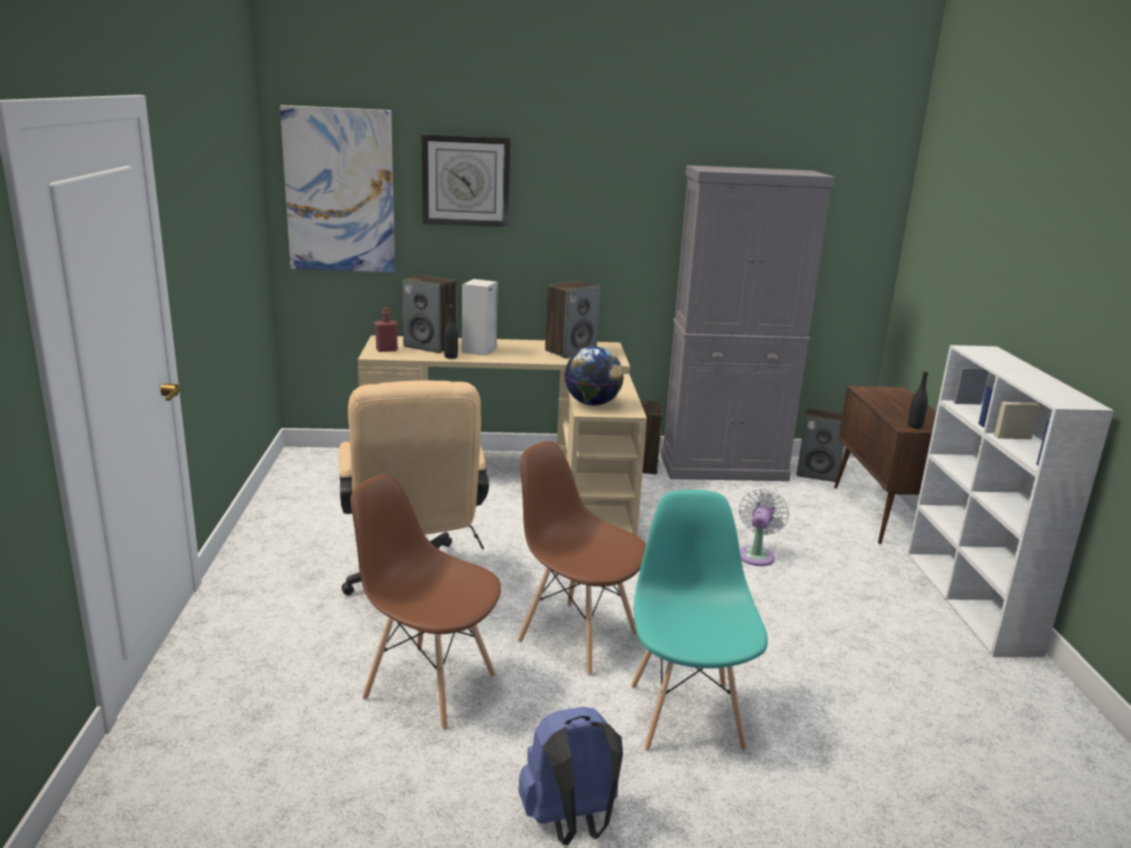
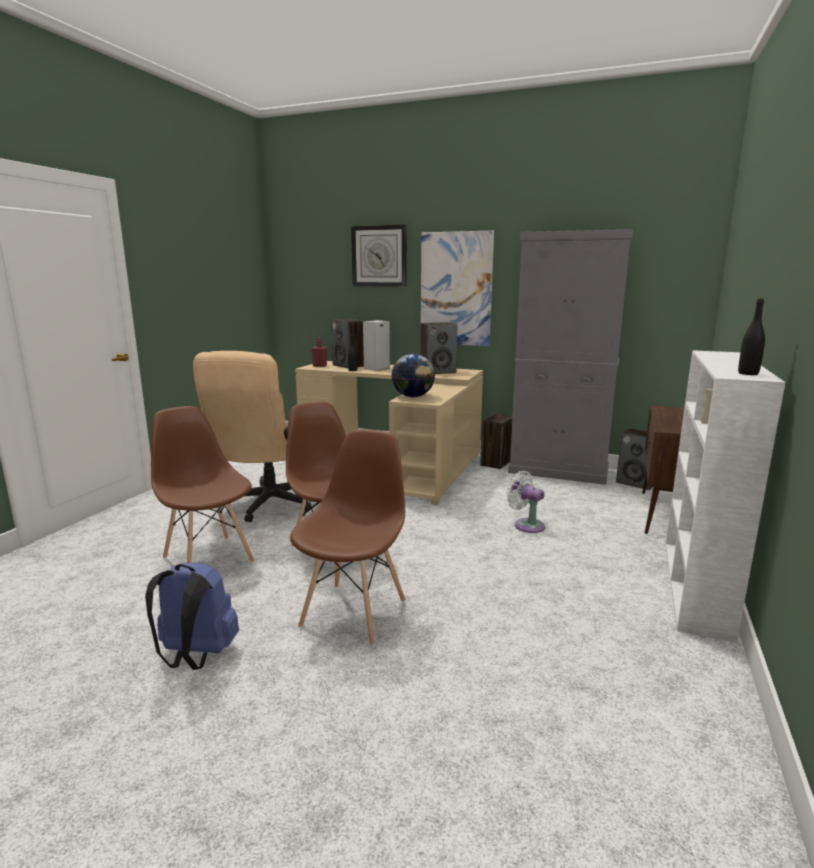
camera: 25 degrees right, 5 degrees down
picture [280,105,395,272] -> picture moved to [421,230,494,346]
turquoise chair [631,490,768,751] -> brown chair [290,429,405,645]
white fan [739,489,789,566] -> white fan turned 90 degrees counterclockwise [506,471,545,533]
black bottle [908,371,928,429] -> black bottle moved to [738,298,765,375]

